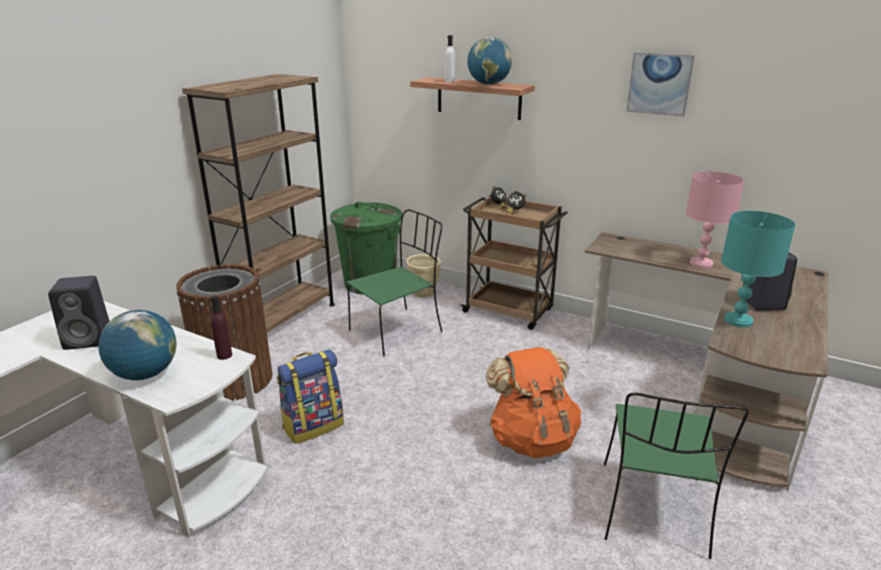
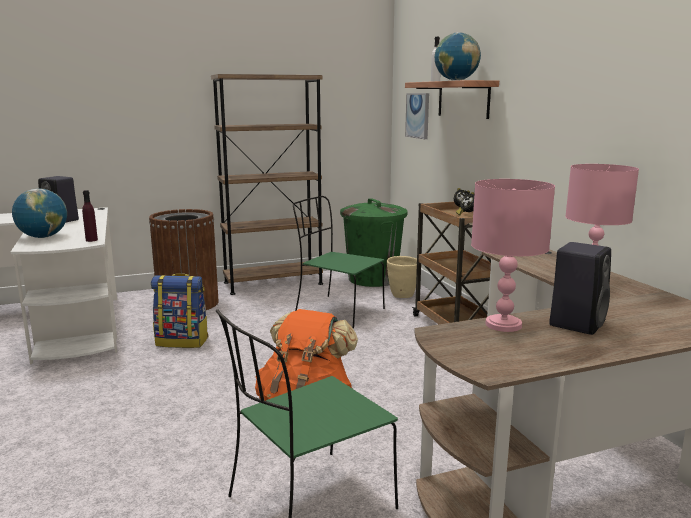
camera: 40 degrees right, 10 degrees down
green chair [347,209,442,357] -> green chair turned 150 degrees counterclockwise [293,196,385,328]
picture [627,52,695,116] -> picture moved to [405,93,429,139]
turquoise table lamp [721,211,795,327] -> pink table lamp [471,179,555,332]

